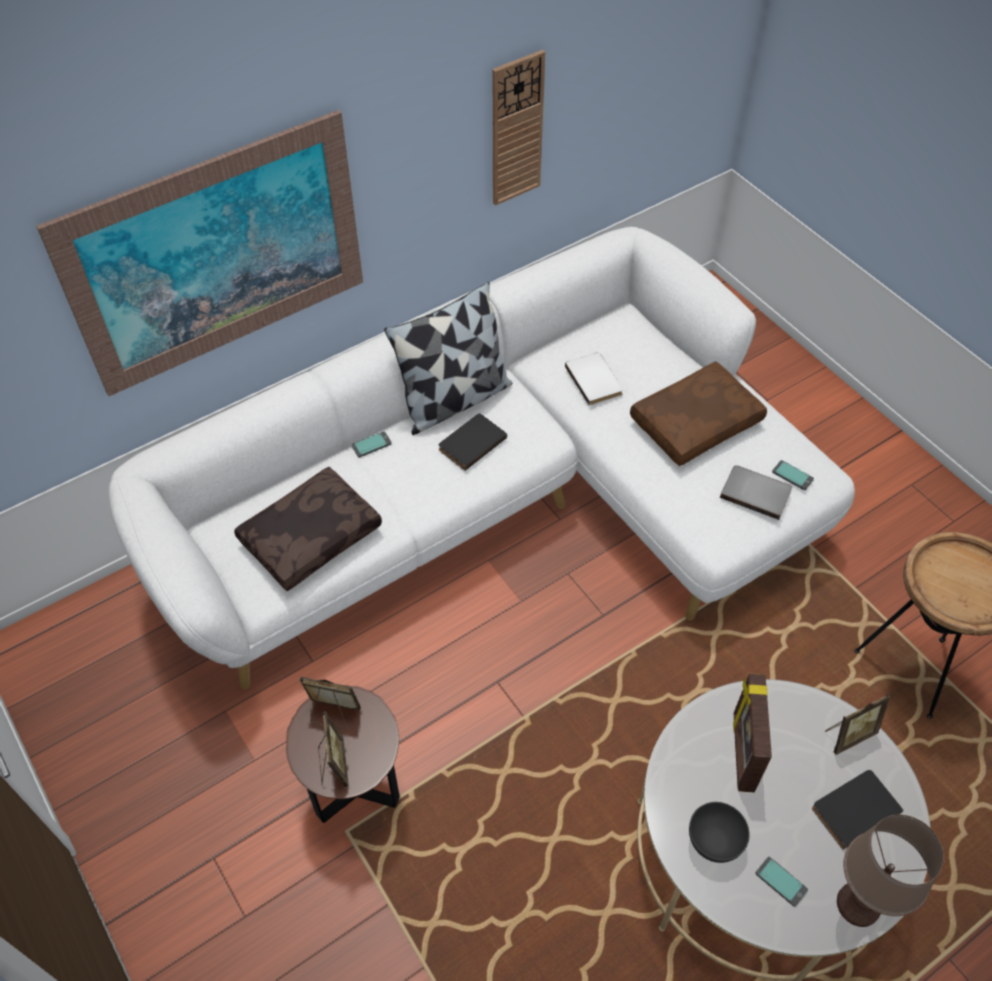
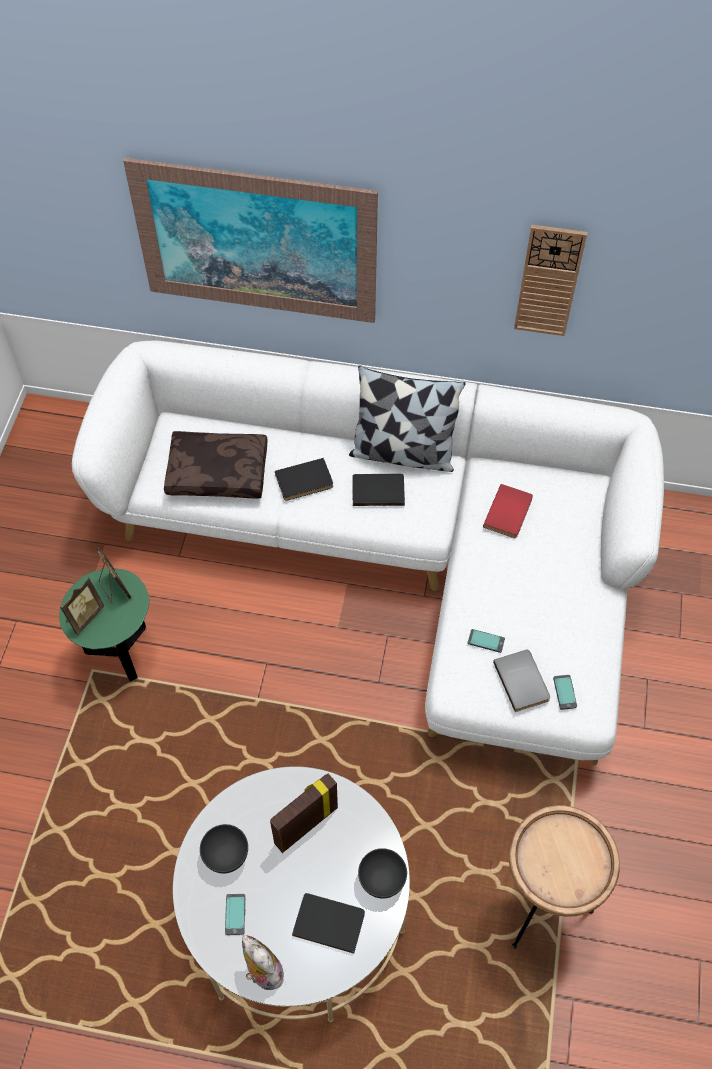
camera: 45 degrees right, 5 degrees up
brown side table [286,685,400,823] -> green side table [59,568,150,681]
phone [352,431,392,457] -> phone moved to [468,629,505,653]
white book [565,352,623,406] -> red book [483,484,533,538]
brown pillow [630,361,767,466] -> none
picture frame [825,694,890,755] -> grey bowl [358,848,407,899]
brown table lamp [837,815,944,927] -> plush toy [242,935,287,990]
none -> black book [275,458,333,501]

